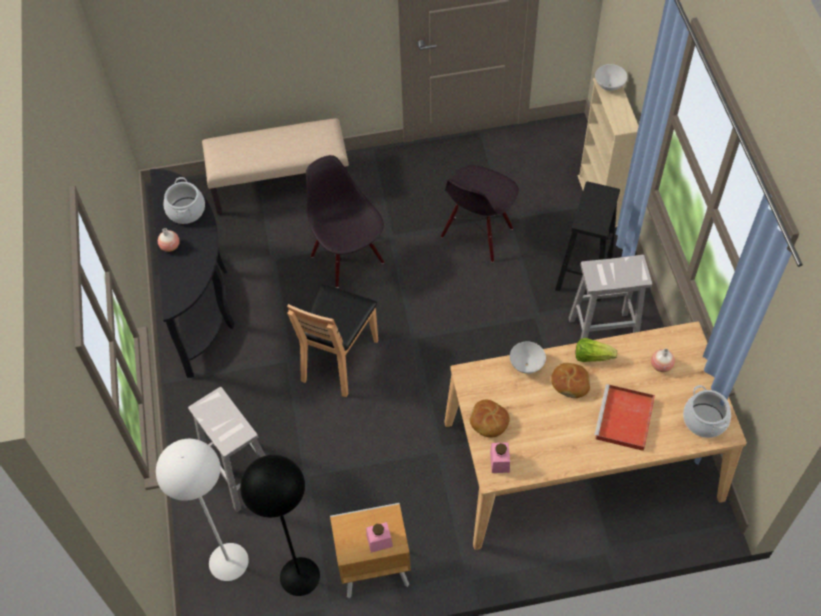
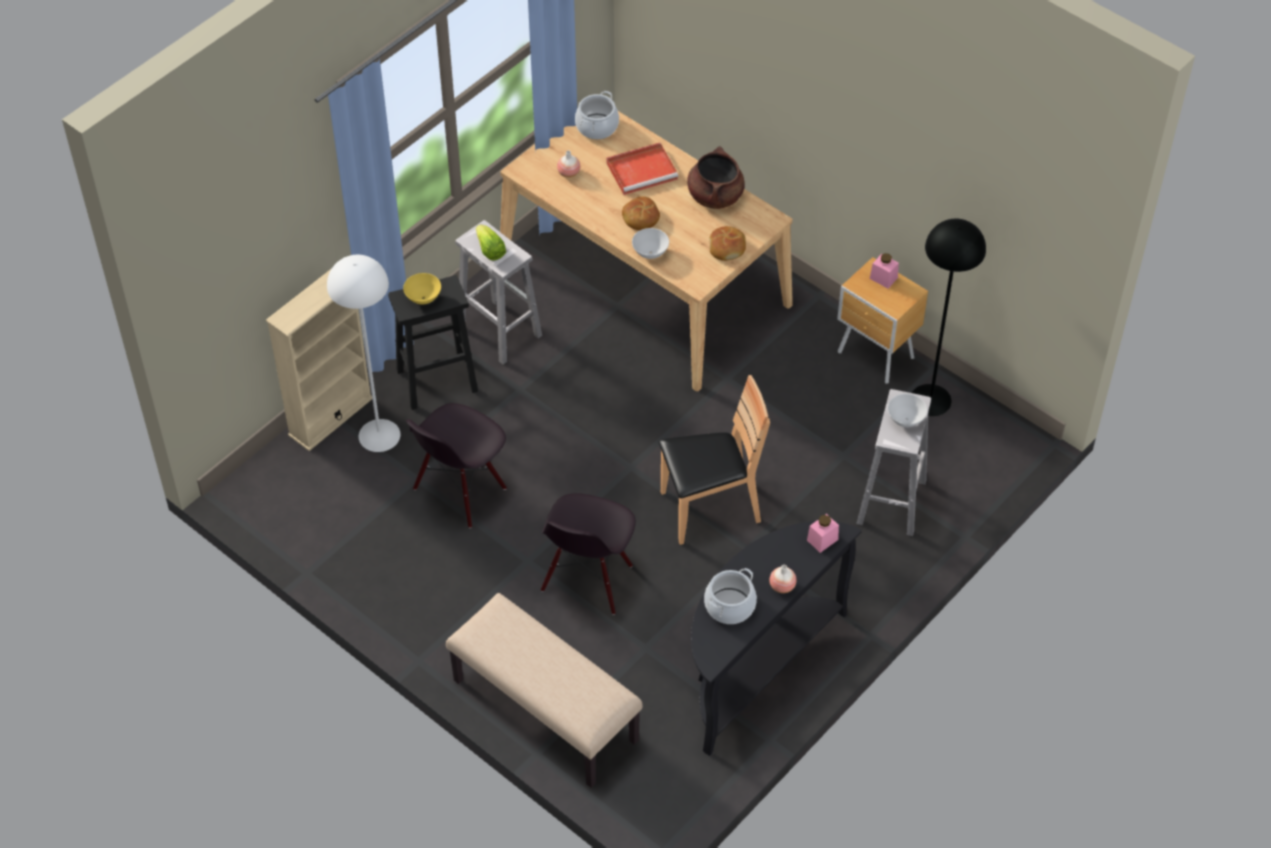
camera: 130 degrees left, 5 degrees down
white floor lamp [156,439,249,581] -> white floor lamp moved to [327,255,400,452]
black chair [441,165,519,263] -> black chair turned 135 degrees clockwise [406,403,507,528]
pink jar [490,442,510,473] -> pink jar moved to [807,514,839,553]
lettuce [576,338,617,362] -> lettuce moved to [476,224,506,261]
white bowl [595,64,627,91] -> white bowl moved to [888,394,927,427]
none -> yellow bowl [403,273,441,305]
none -> brown cooking pot [687,146,745,209]

